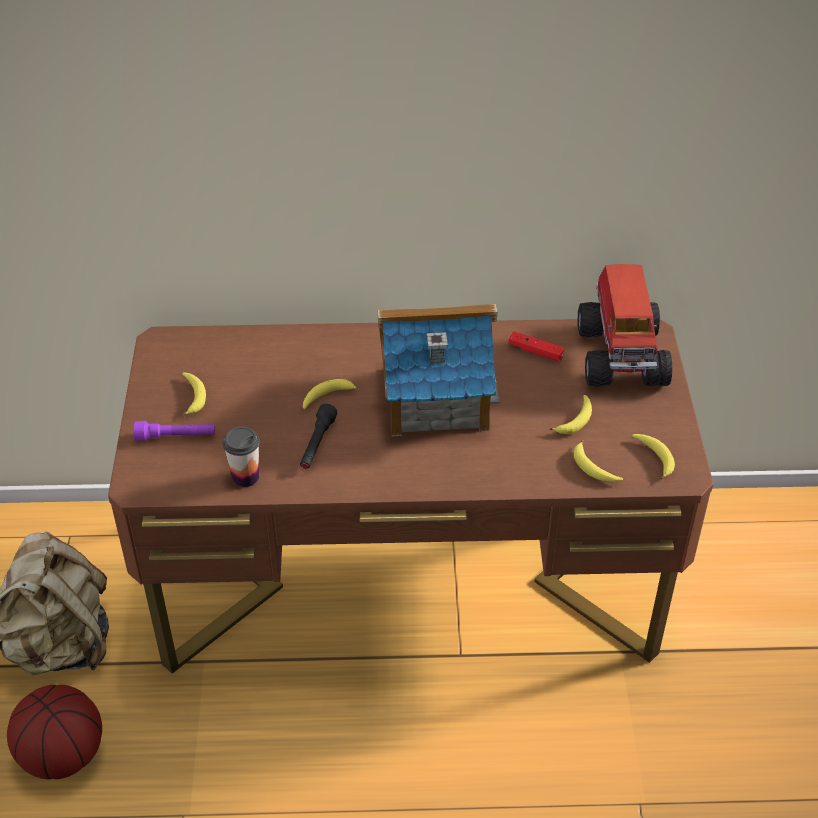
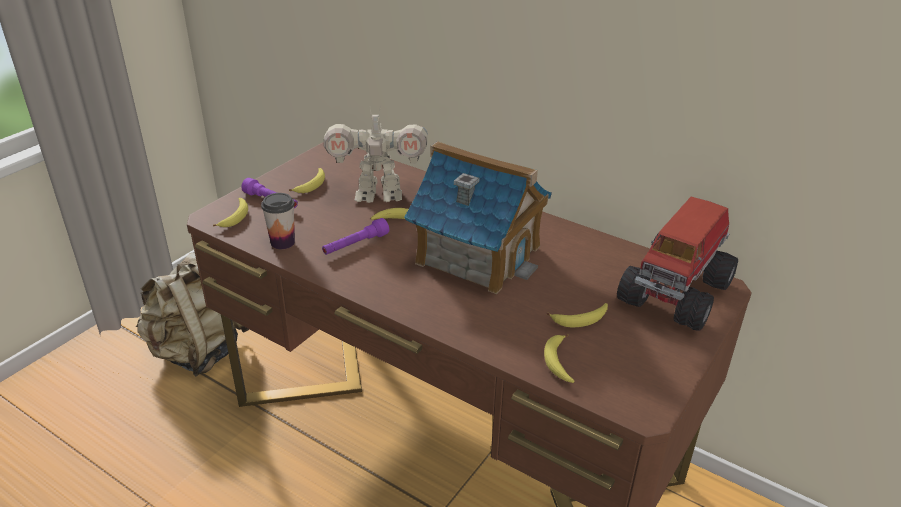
camera: 35 degrees right, 10 degrees down
basketball [7,685,102,779] -> none
black flashlight [300,404,337,469] -> purple flashlight [322,218,389,255]
red game controller [509,332,565,361] -> none
banana [632,434,675,480] -> banana moved to [213,198,248,227]
none -> toy robot [324,106,428,203]

